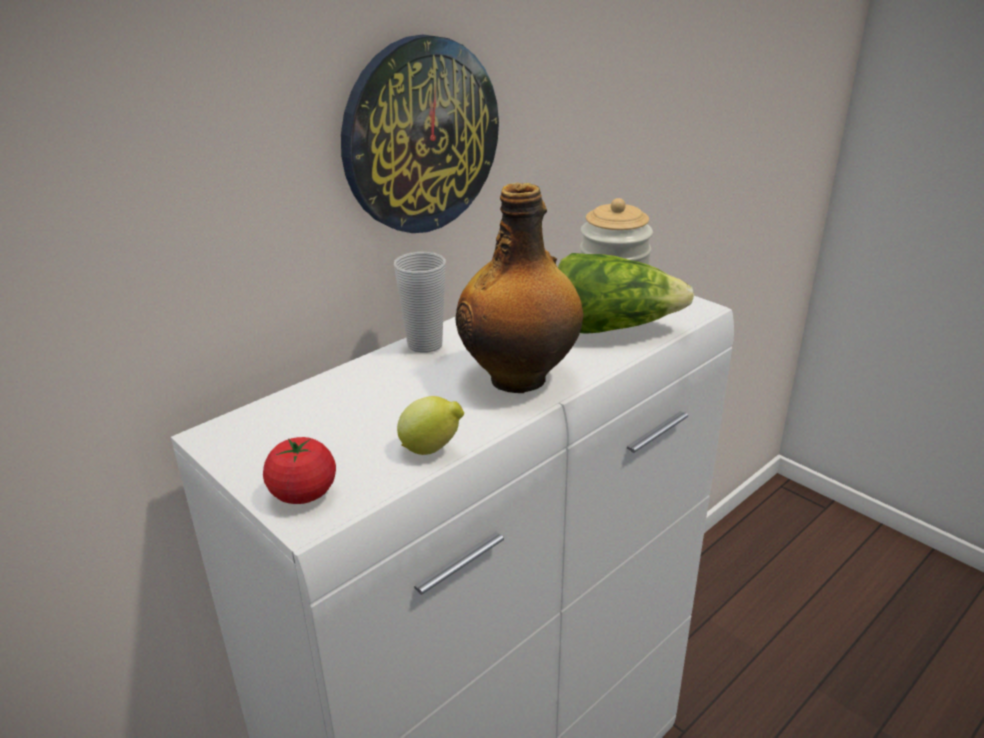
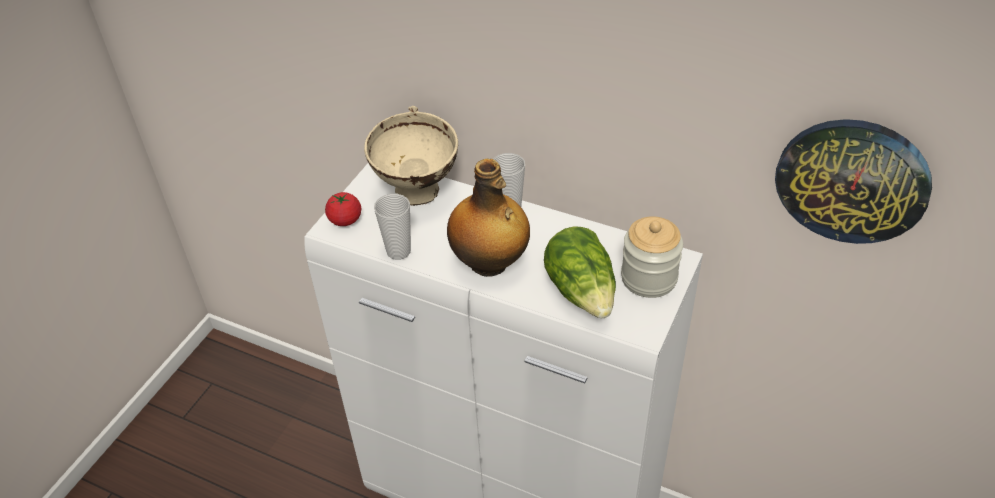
camera: 70 degrees right, 15 degrees up
wall clock [341,34,499,233] -> wall clock moved to [775,119,932,244]
lemon [397,396,464,455] -> cup [374,194,411,260]
none -> beige bowl [364,106,458,206]

